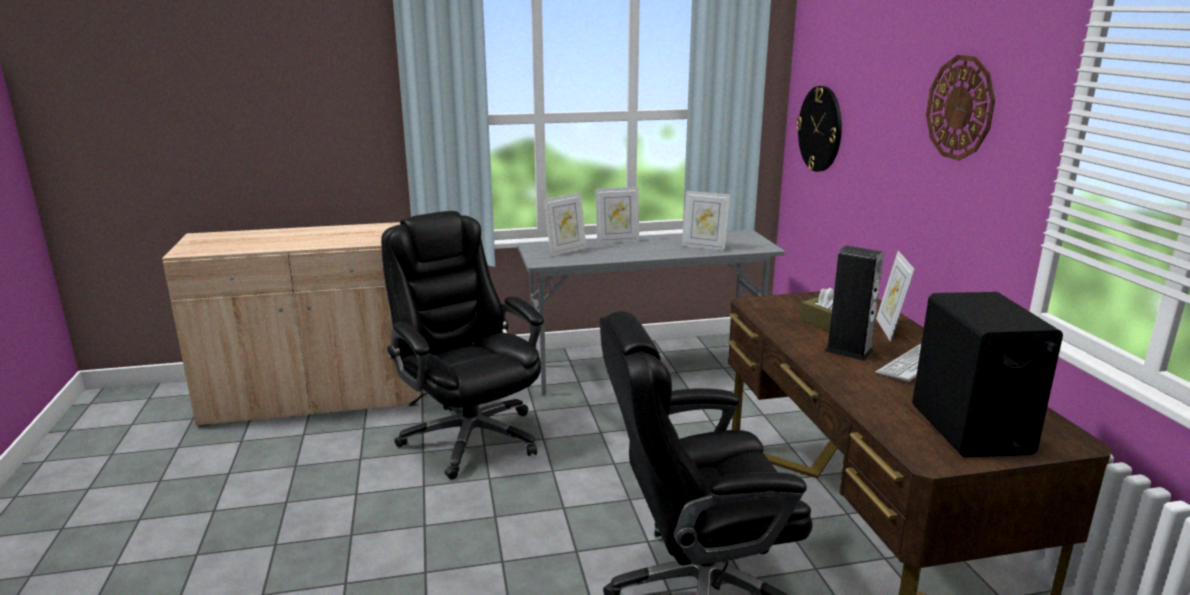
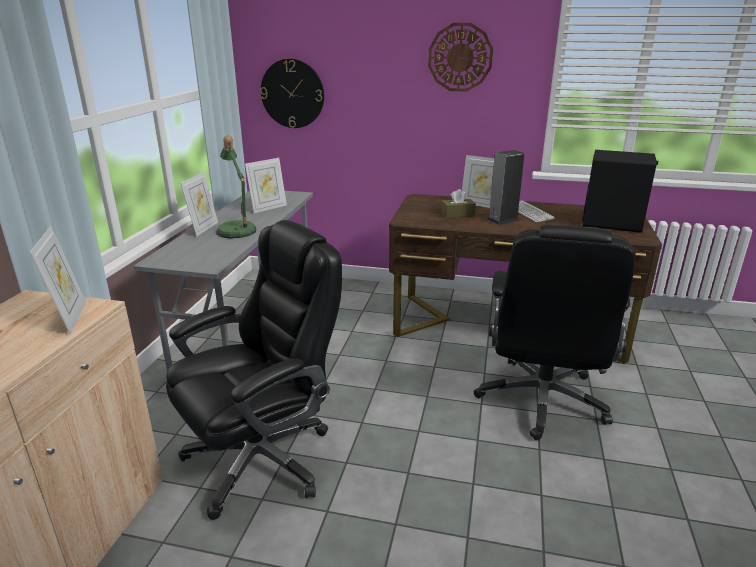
camera: 65 degrees left, 5 degrees up
black office chair [381,211,544,480] -> black office chair turned 150 degrees clockwise [166,220,342,520]
picture frame [544,193,587,256] -> picture frame moved to [30,226,86,334]
none -> table lamp [216,135,256,239]

